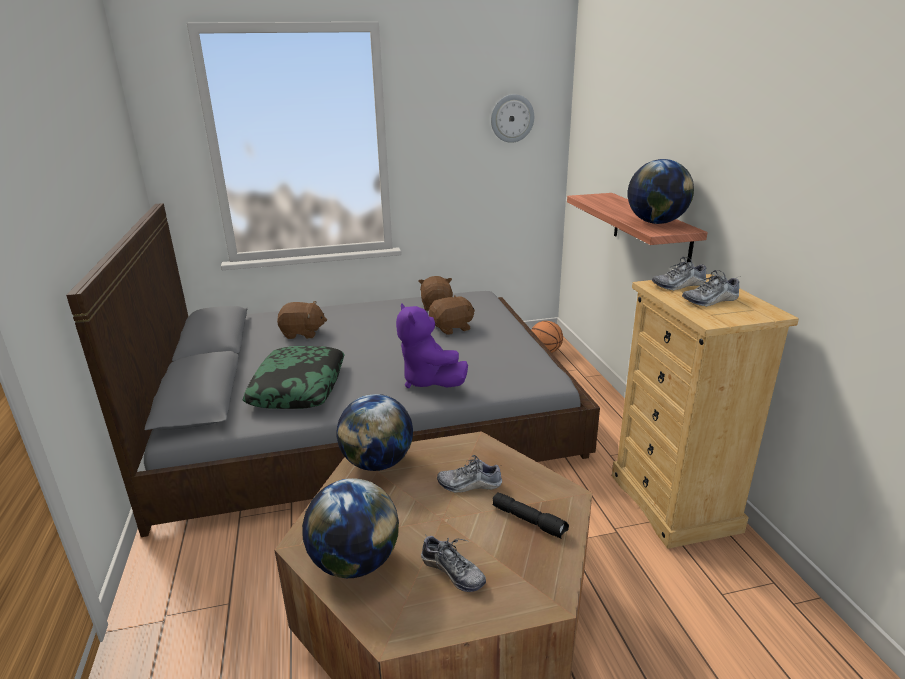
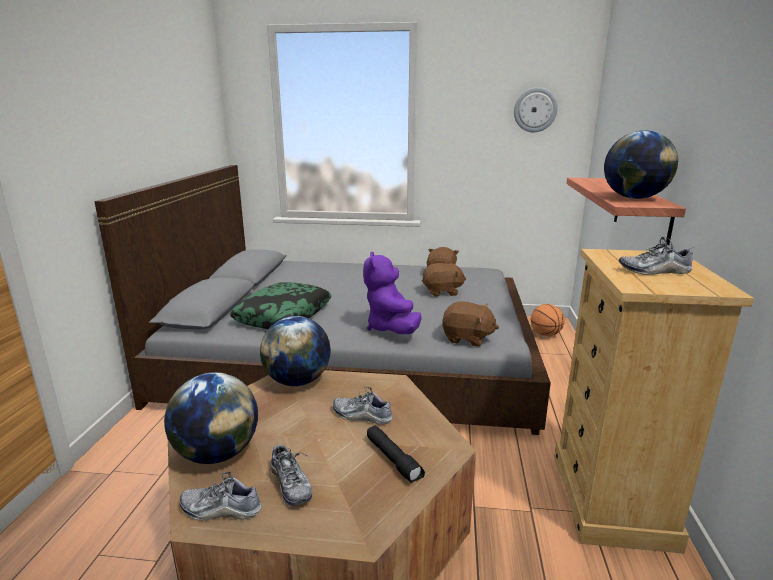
camera: 20 degrees right, 5 degrees down
brown plush toy [277,301,327,339] -> brown plush toy moved to [442,301,499,347]
shoe [652,256,706,291] -> shoe moved to [180,472,261,520]

